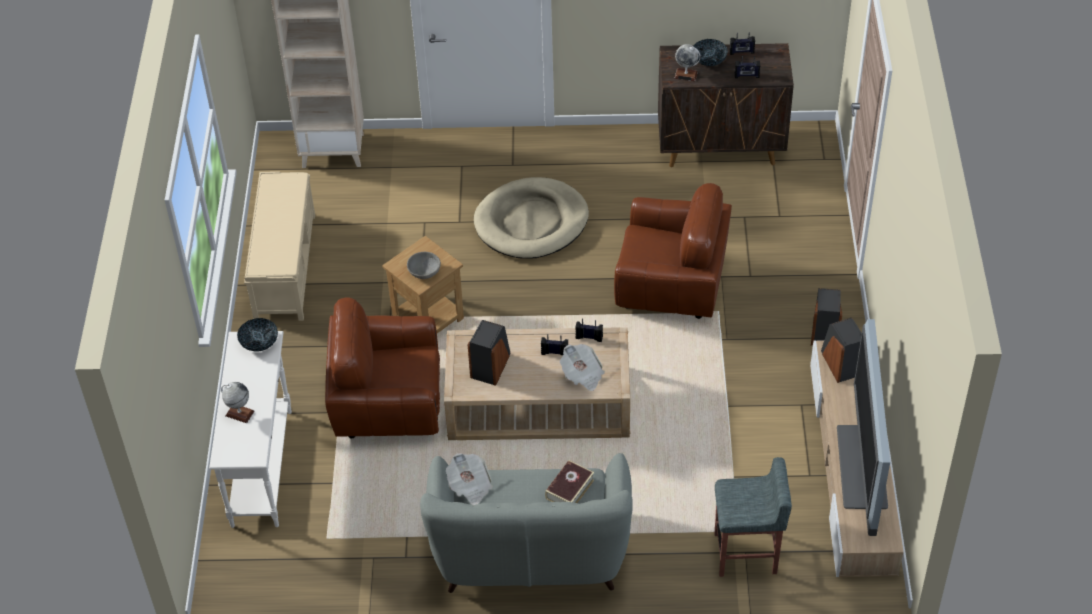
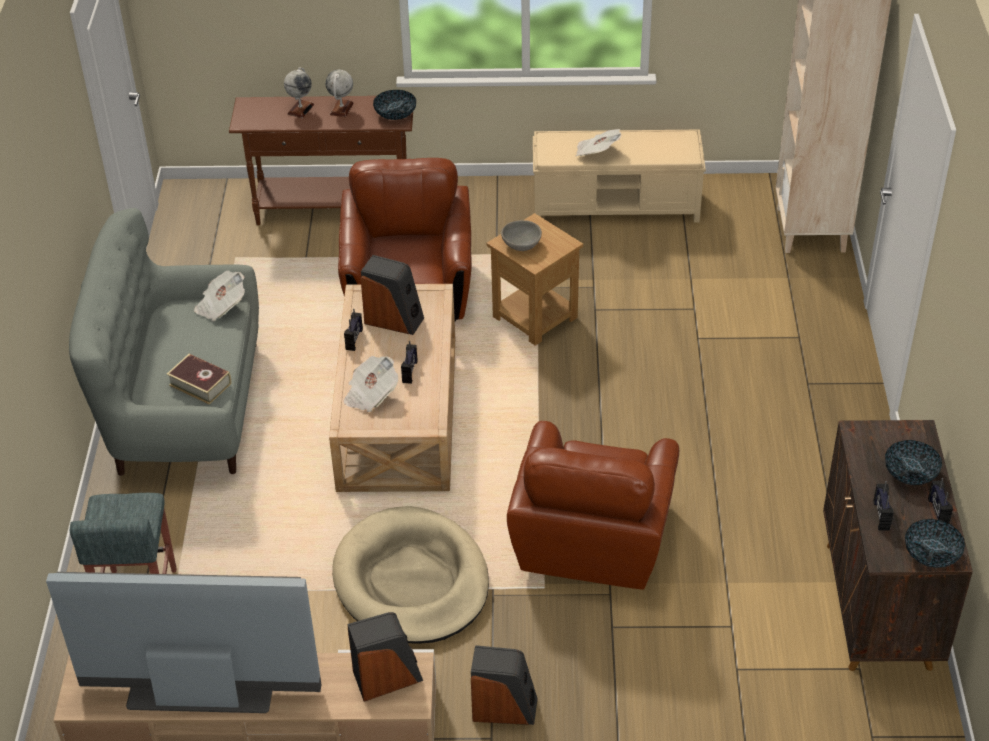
camera: 90 degrees right, 5 degrees down
white console table [209,331,292,528] -> brown console table [229,96,413,225]
beige dog bed [474,177,589,259] -> beige dog bed moved to [332,506,489,644]
radio [575,318,603,342] -> radio moved to [344,309,363,351]
globe [674,44,701,81] -> globe moved to [326,69,353,117]
none -> newspaper [576,129,621,156]
none -> bowl [905,519,965,568]

